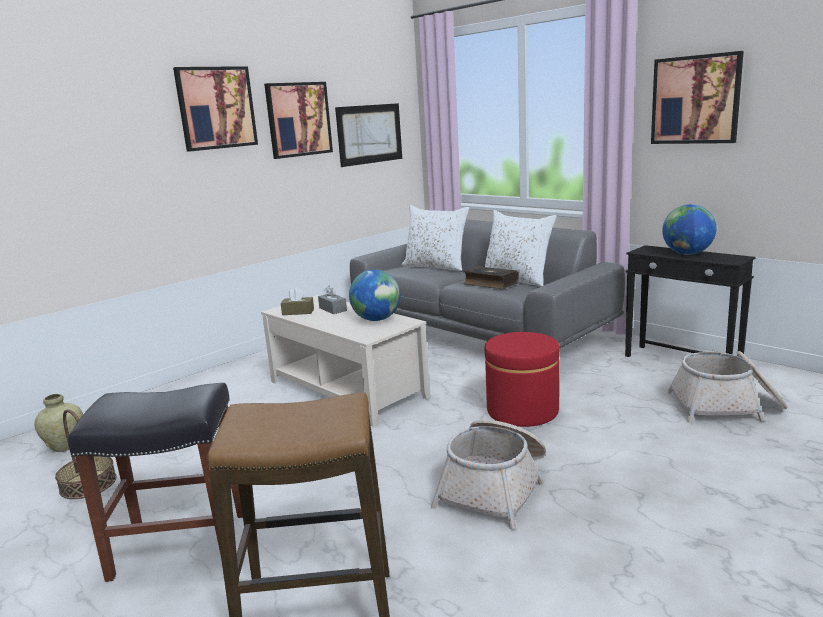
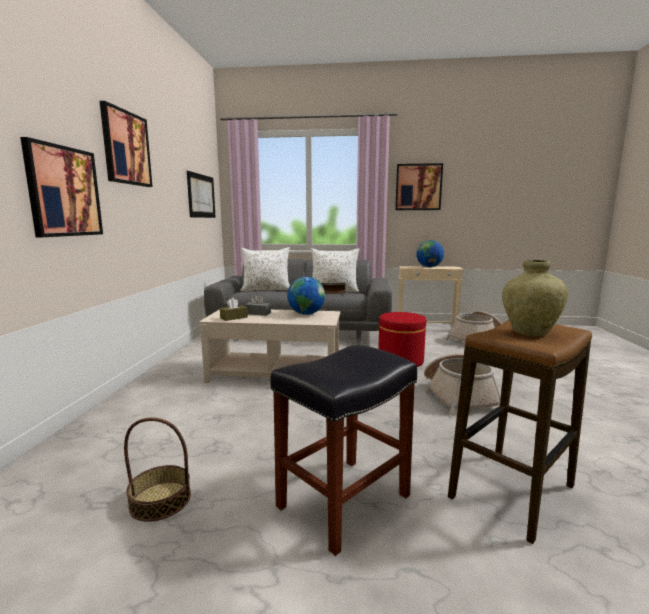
camera: 40 degrees left, 5 degrees down
beige vase [34,394,83,452] -> beige vase moved to [502,260,568,336]
picture [264,82,333,159] -> picture moved to [20,137,103,237]
black side table [625,245,755,357] -> beige side table [398,266,464,326]

